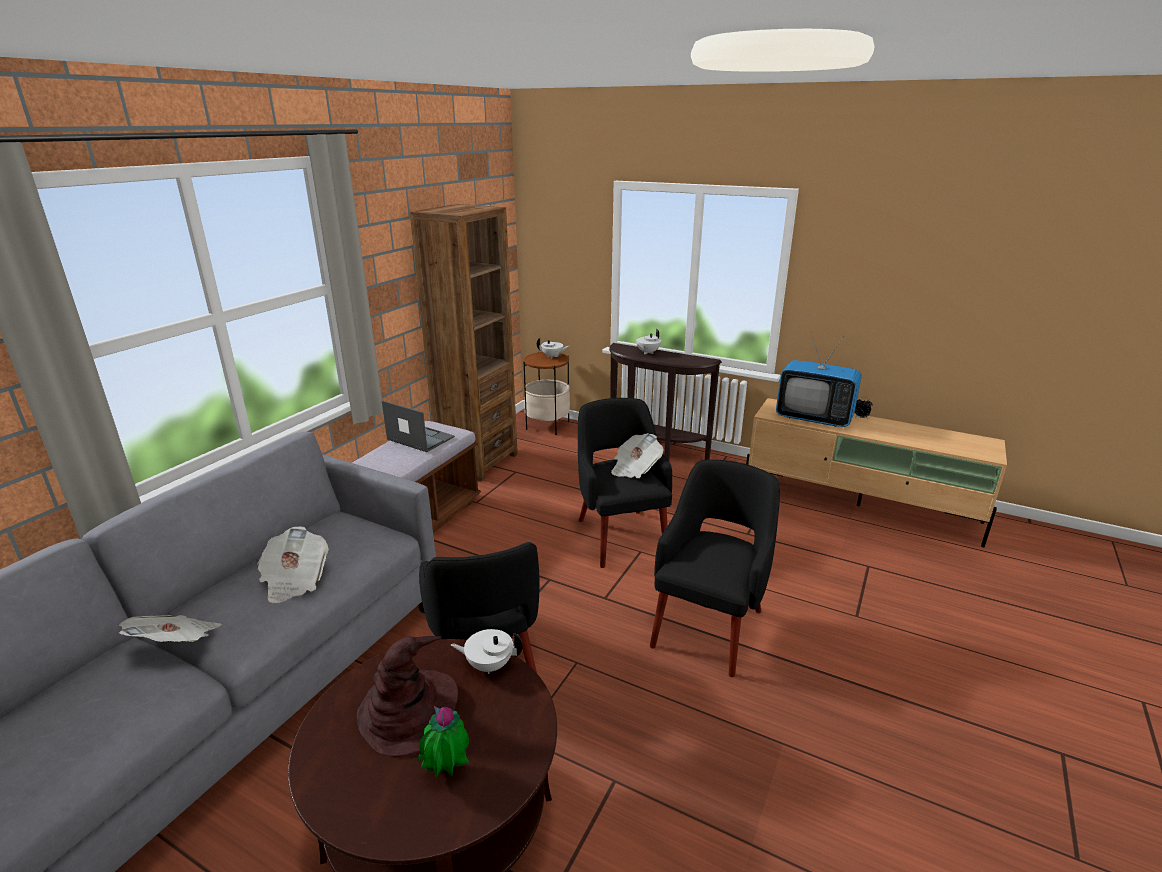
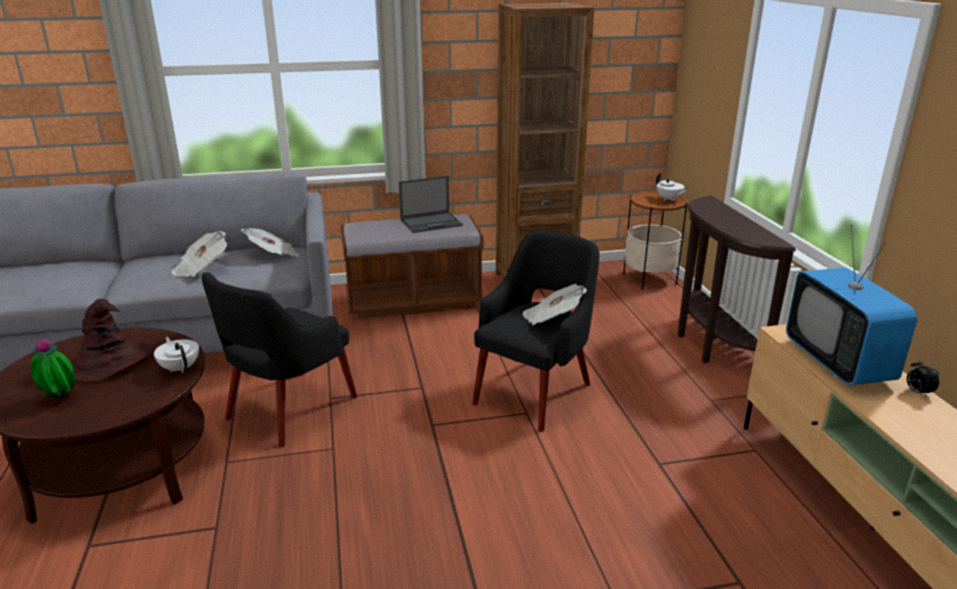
camera: 50 degrees right, 0 degrees up
newspaper [119,615,222,642] -> newspaper moved to [241,228,299,257]
laptop [382,401,455,452] -> laptop turned 75 degrees clockwise [399,176,463,233]
white teapot [636,329,661,354] -> none
black armchair [650,459,780,677] -> none

